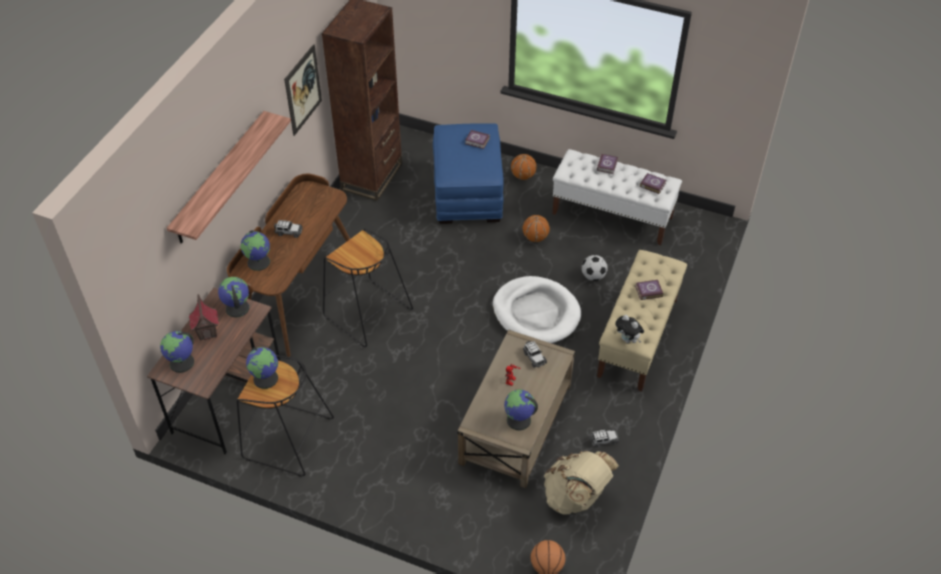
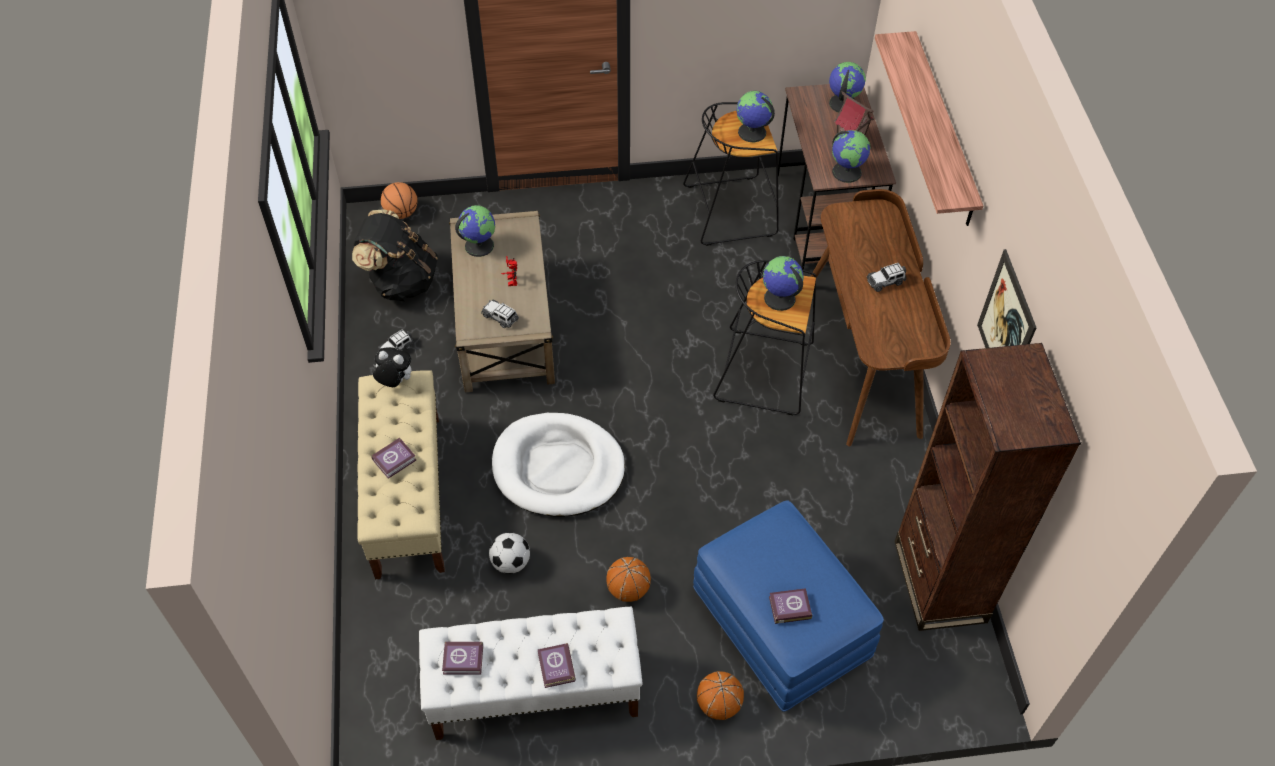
camera: 150 degrees right, 5 degrees up
globe [240,230,270,271] -> globe moved to [763,256,804,311]
beige backpack [544,451,619,515] -> black backpack [352,210,438,301]

